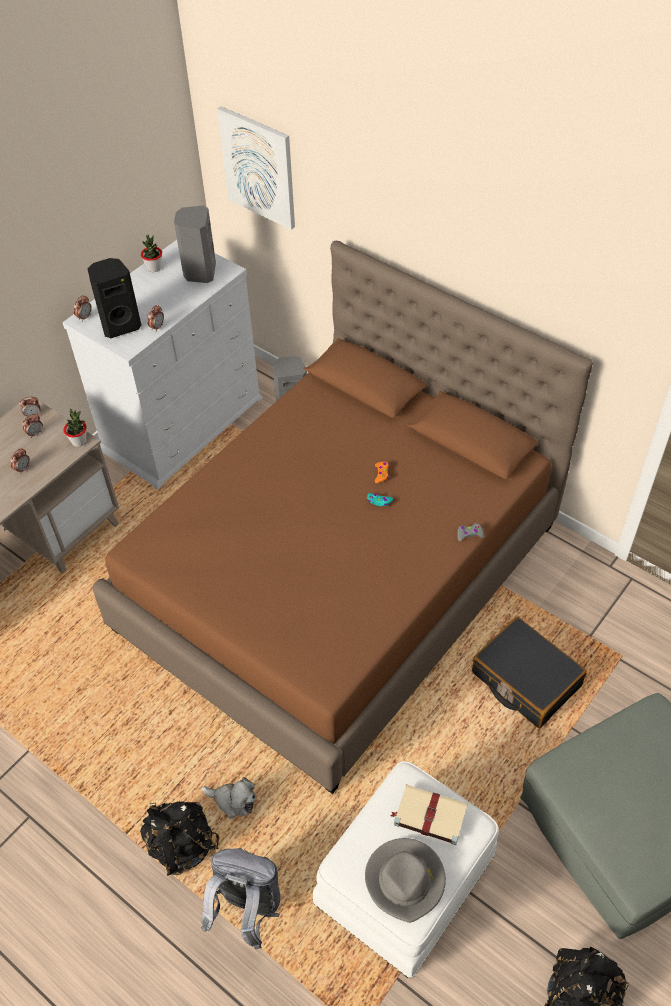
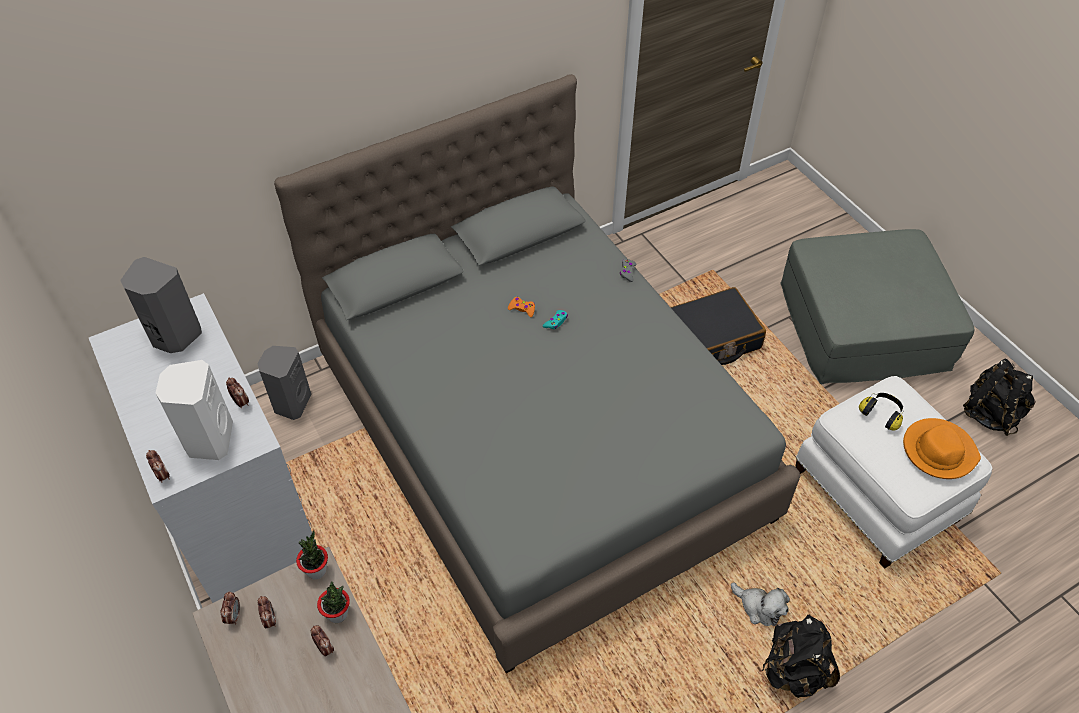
camera: 70 degrees left, 0 degrees up
black speaker [87,258,141,338] -> white speaker [155,360,233,460]
brown bed [92,241,593,794] -> grey bed [274,74,800,673]
potted plant [141,235,162,272] -> potted plant moved to [317,581,350,623]
grey backpack [201,848,280,950] -> none
plush toy [202,777,256,819] -> plush toy turned 90 degrees clockwise [731,582,790,626]
picture [217,106,295,230] -> none
grey hat [365,838,446,923] -> orange hat [903,418,981,479]
beige book [391,784,467,845] -> headphones [859,393,904,431]

